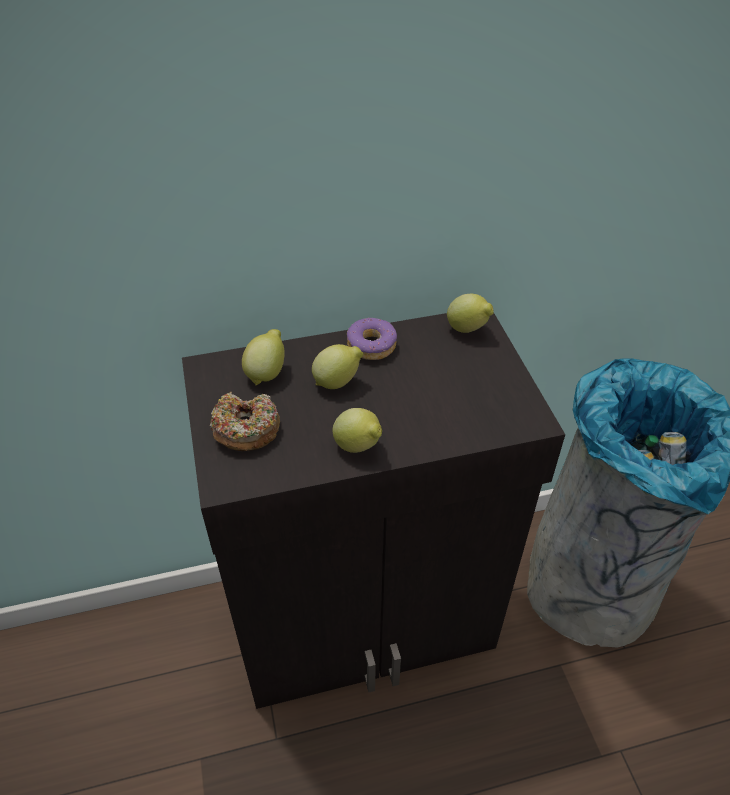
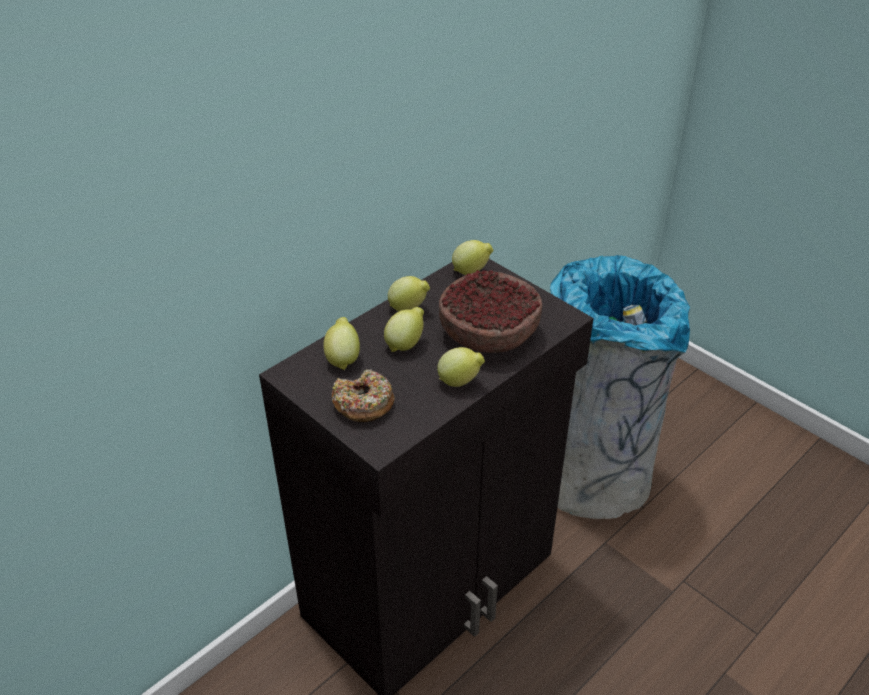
camera: 30 degrees left, 5 degrees down
donut [347,318,397,360] -> lemon [388,276,430,311]
none -> bowl [439,270,542,353]

